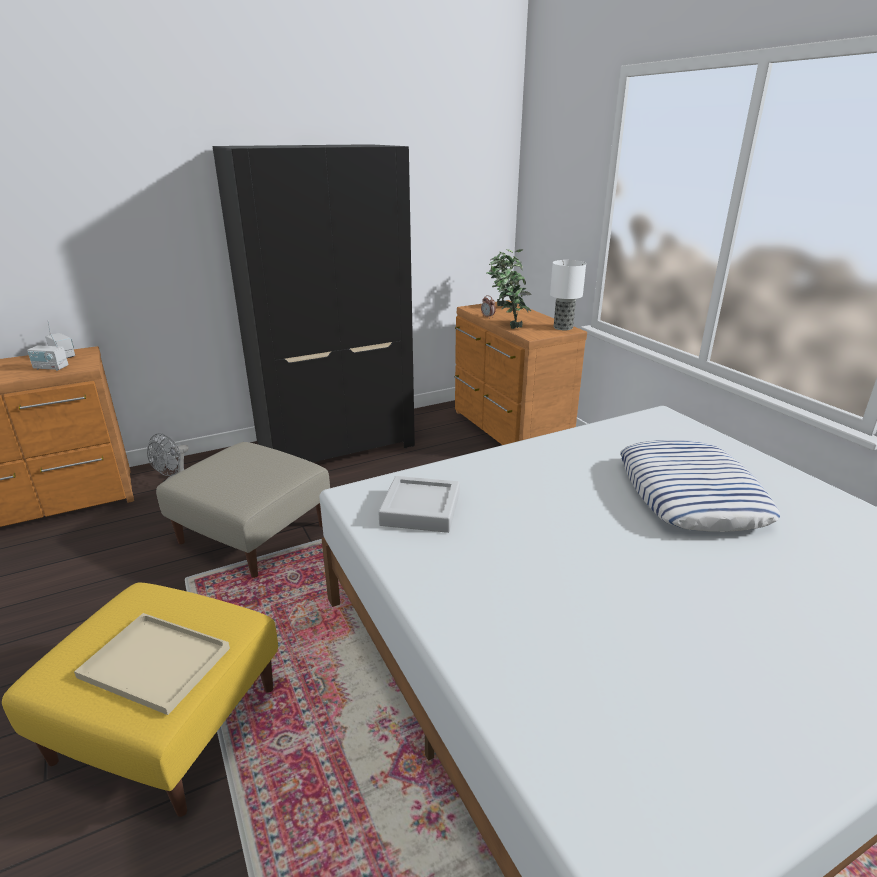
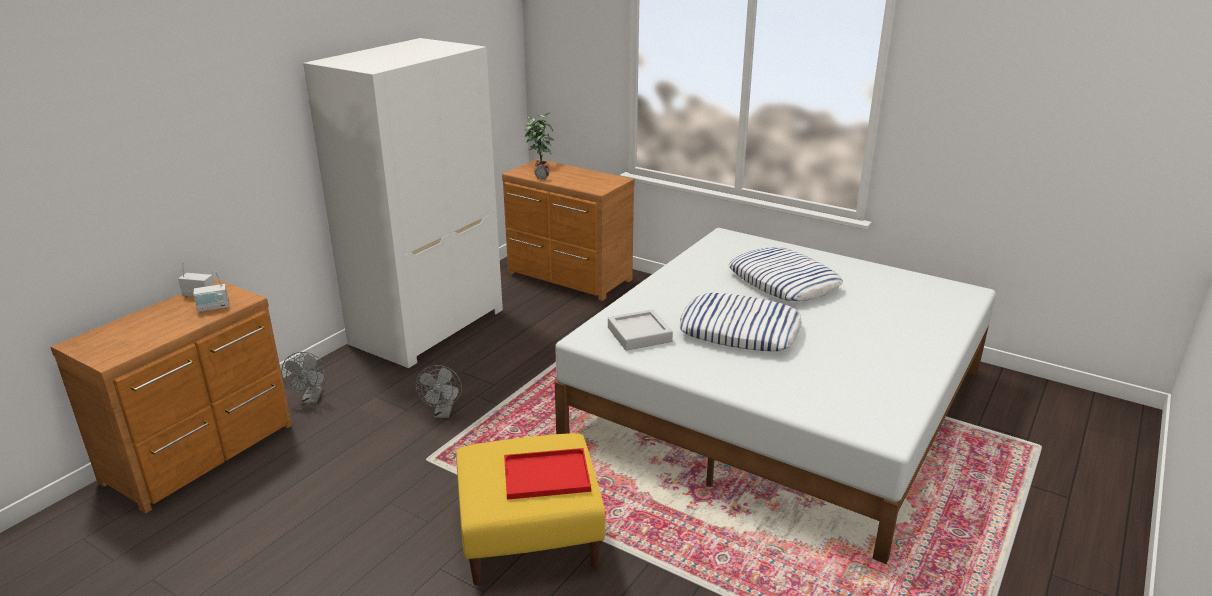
camera: 30 degrees left, 0 degrees up
beige tray [74,613,230,715] -> red tray [504,448,591,500]
beige ottoman [156,442,330,578] -> grey fan [416,365,462,418]
black wardrobe [212,144,415,462] -> white wardrobe [303,38,503,369]
potted plant [495,262,531,329] -> none
table lamp [550,260,586,331] -> none
none -> pillow [679,293,802,351]

